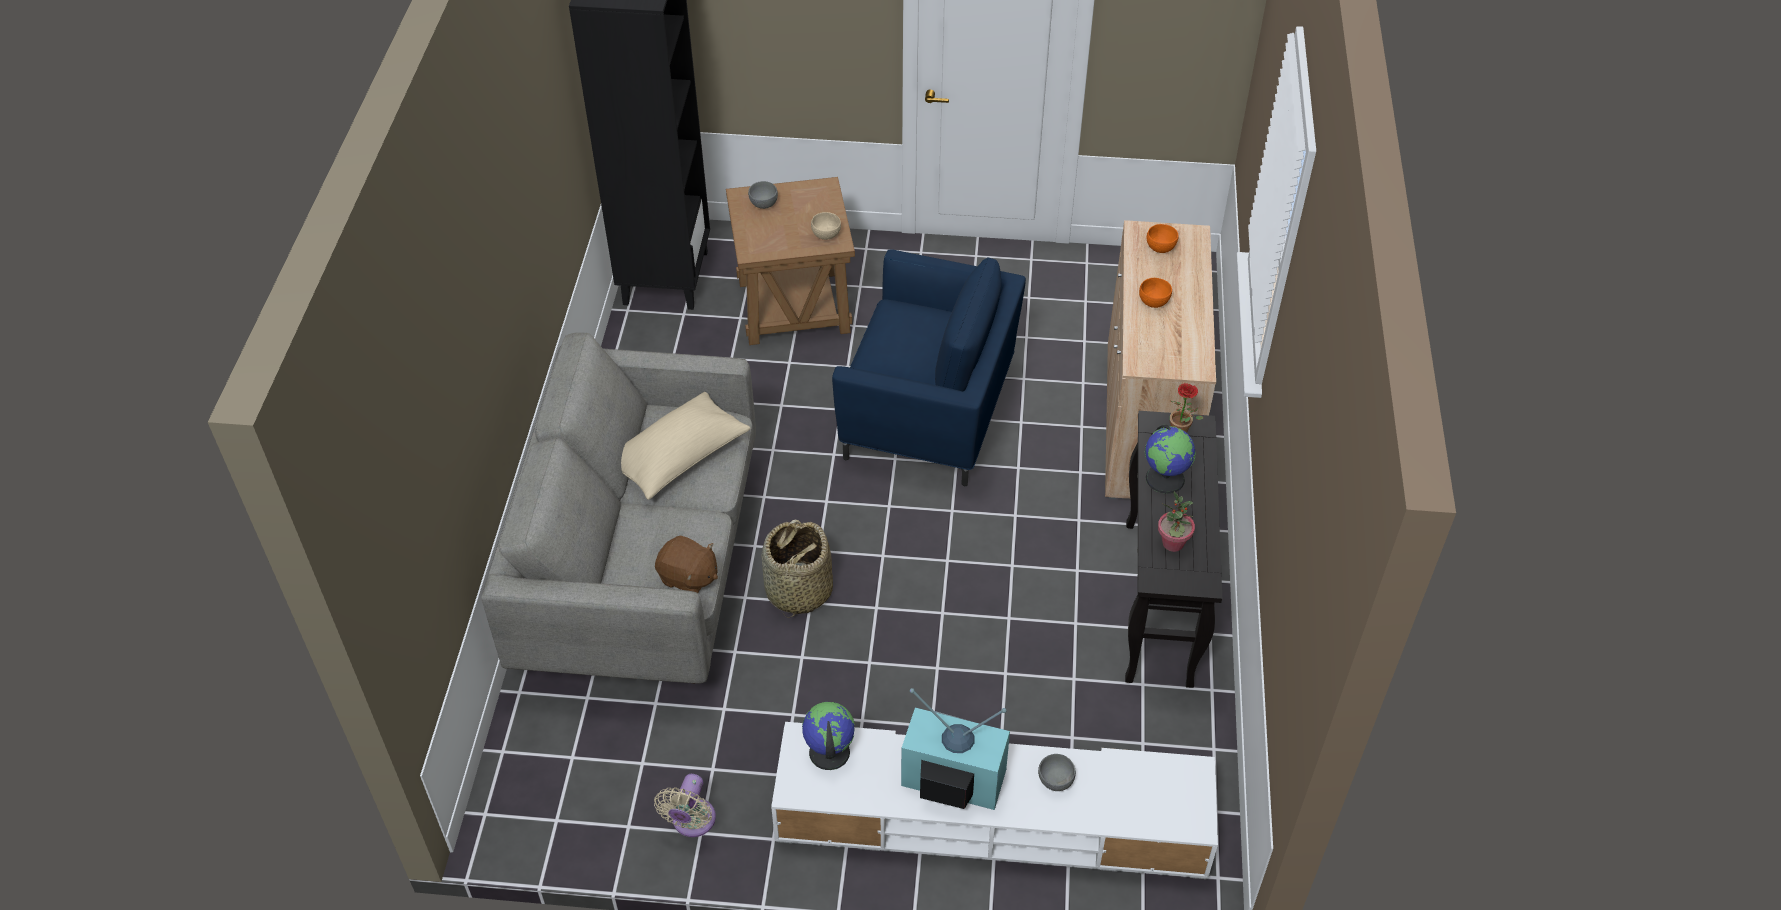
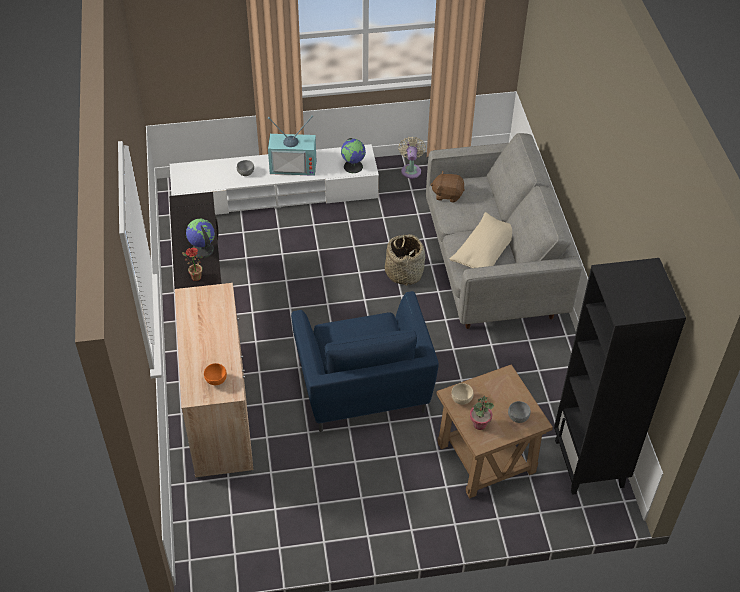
camera: 165 degrees right, 0 degrees up
blue armchair [832,249,1026,486] -> blue armchair turned 105 degrees counterclockwise [291,291,439,432]
orange bowl [1139,278,1172,308] -> none
potted plant [1158,492,1195,552] -> potted plant moved to [470,396,494,430]

